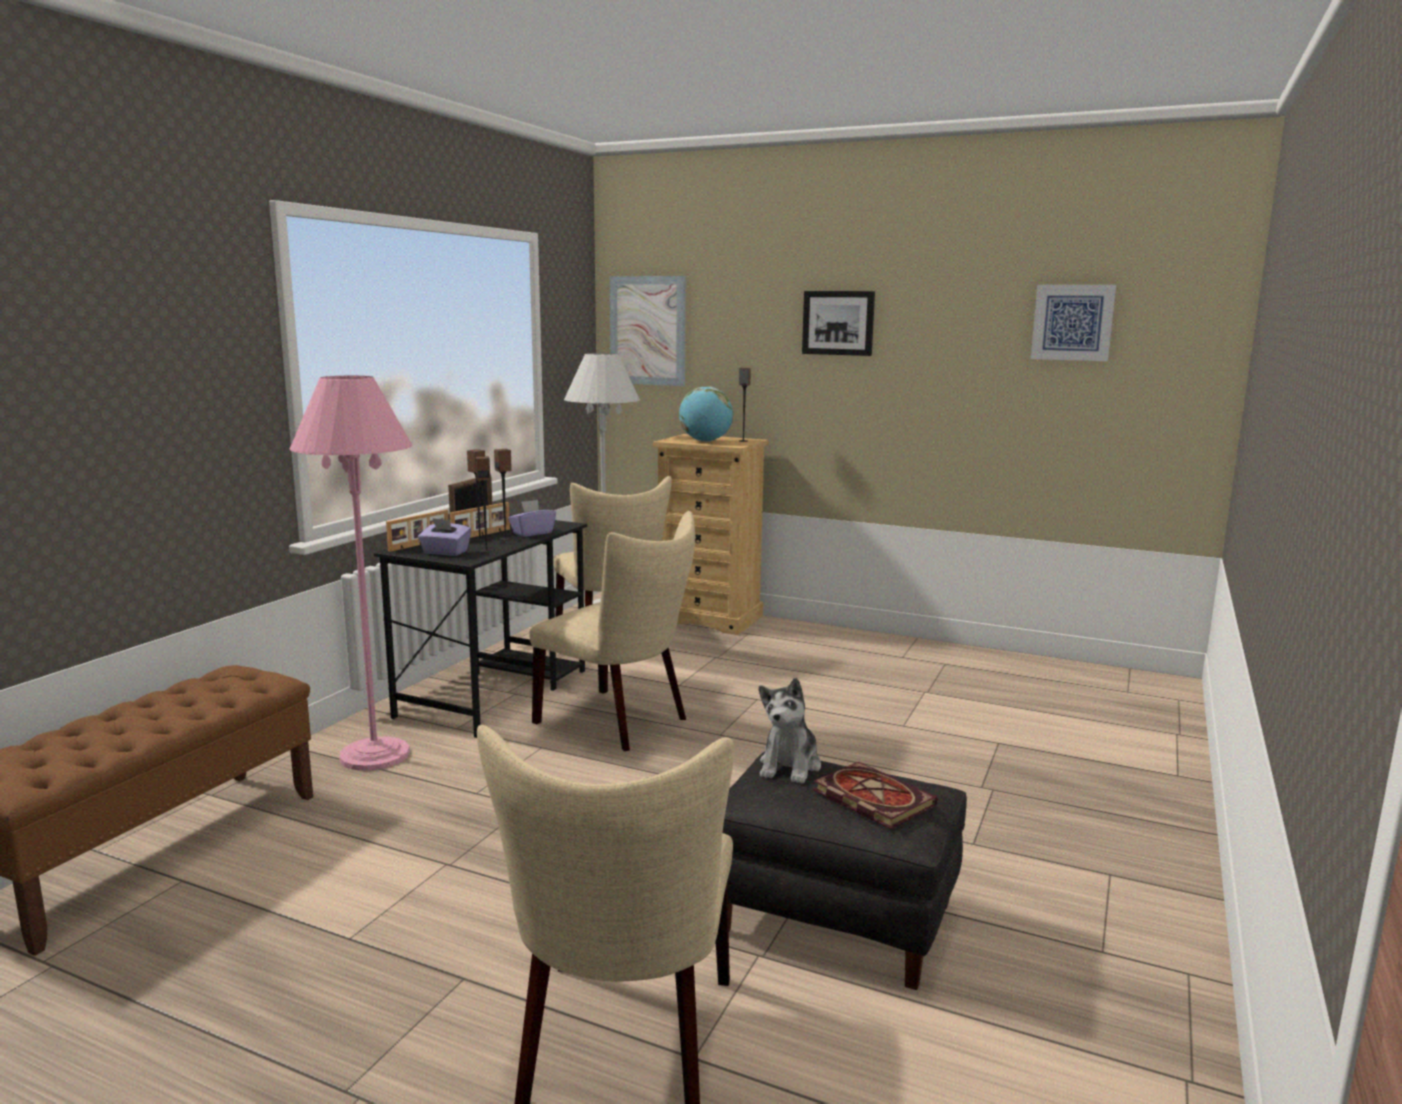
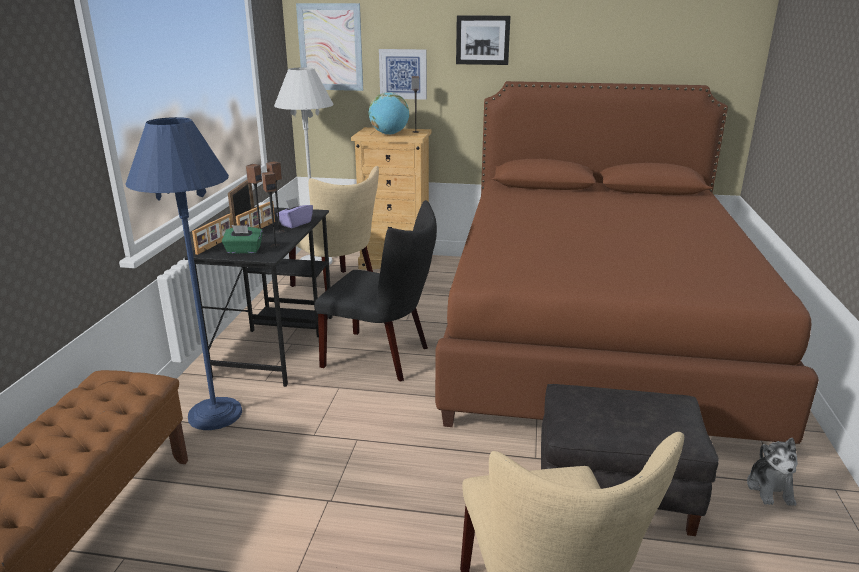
camera: 15 degrees left, 10 degrees up
pink floor lamp [290,376,412,770] -> blue floor lamp [125,117,242,430]
purple tissue box [418,518,471,556] -> green tissue box [222,225,263,254]
beige chair [529,511,695,751] -> black chair [315,200,437,382]
plush toy [759,678,821,784] -> plush toy moved to [747,438,798,506]
book [813,762,938,829] -> none
picture [1031,285,1116,361] -> picture moved to [379,49,427,100]
none -> brown bed [435,81,819,444]

